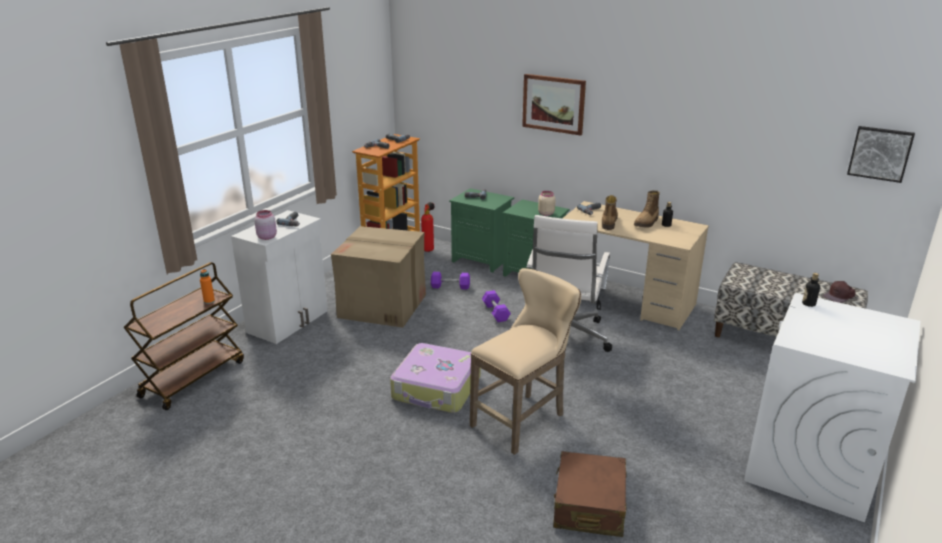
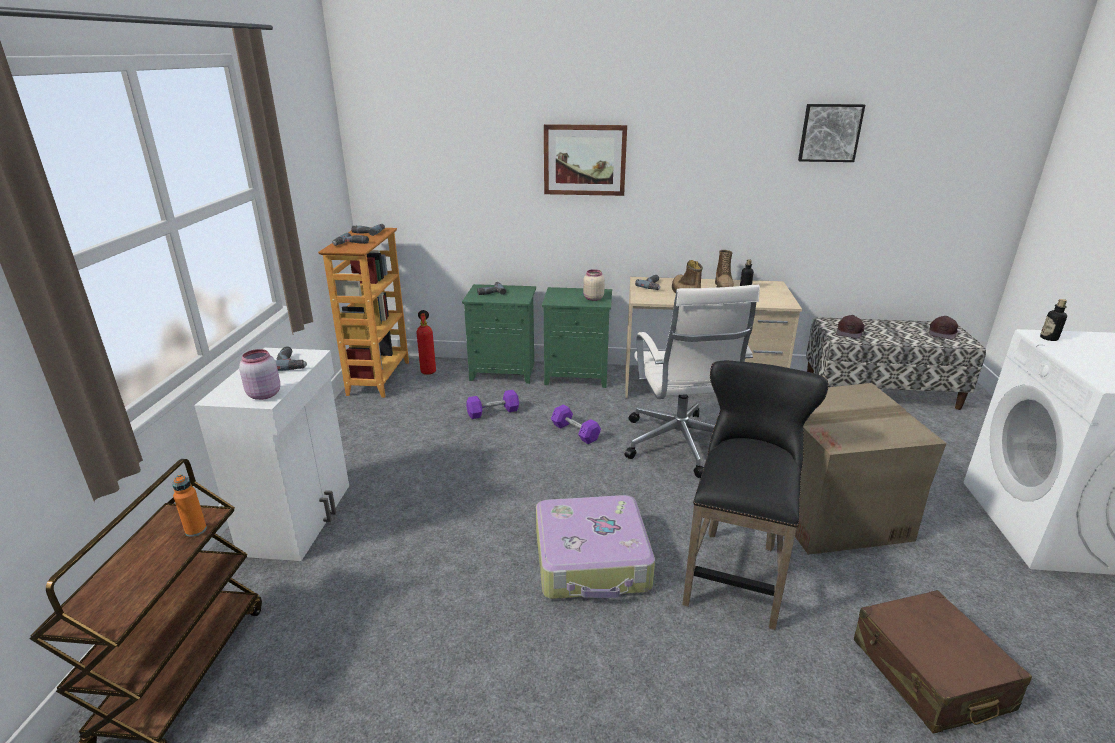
camera: 25 degrees left, 0 degrees up
cardboard box [331,226,426,328] -> cardboard box moved to [795,383,947,555]
beige stool [470,268,581,455] -> black stool [682,361,829,630]
picture [847,126,915,183] -> picture moved to [798,104,865,162]
none -> brown cap [836,315,864,339]

